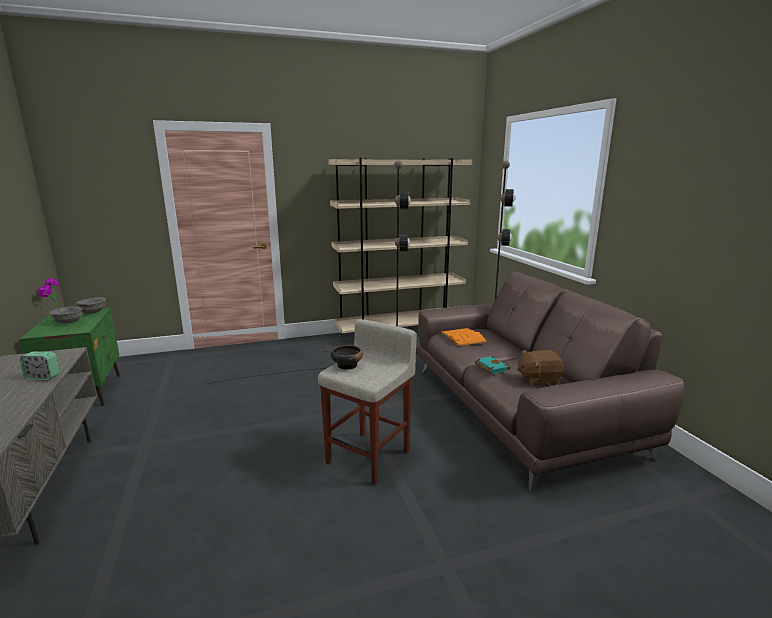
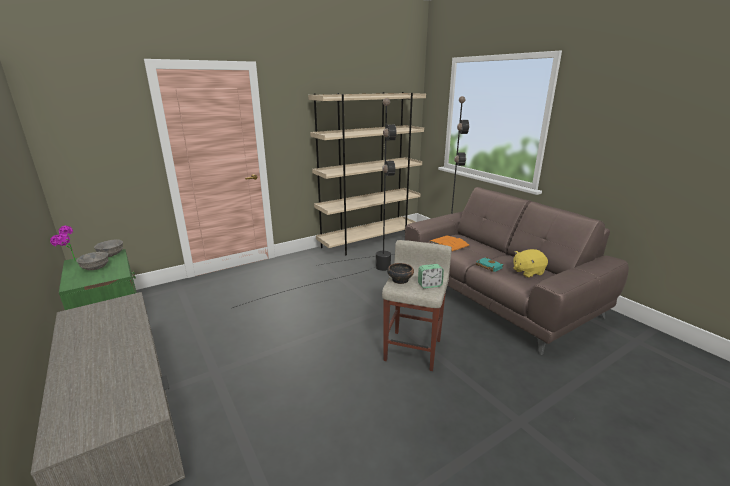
camera: 15 degrees left, 5 degrees up
alarm clock [20,351,60,380] -> alarm clock moved to [418,264,444,289]
brown plush toy [517,350,564,386] -> yellow plush toy [513,249,548,278]

